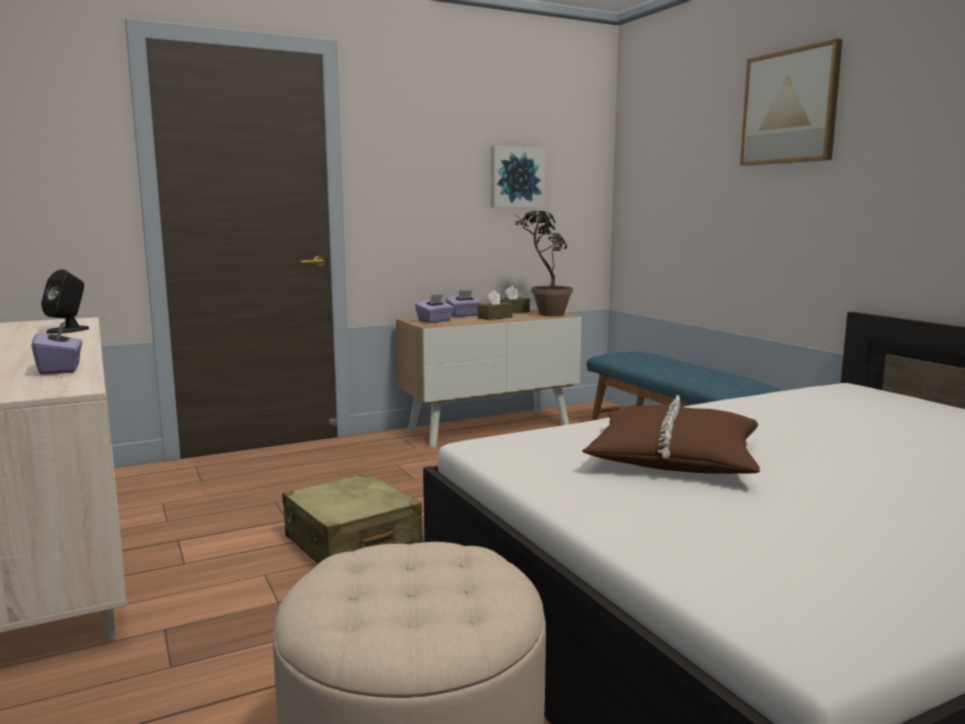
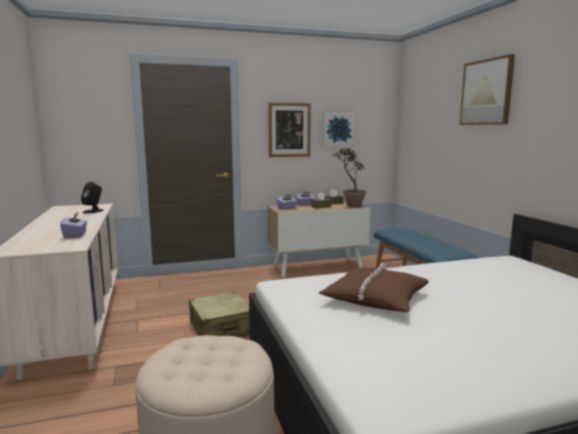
camera: 10 degrees right, 0 degrees up
none -> picture [268,102,311,157]

